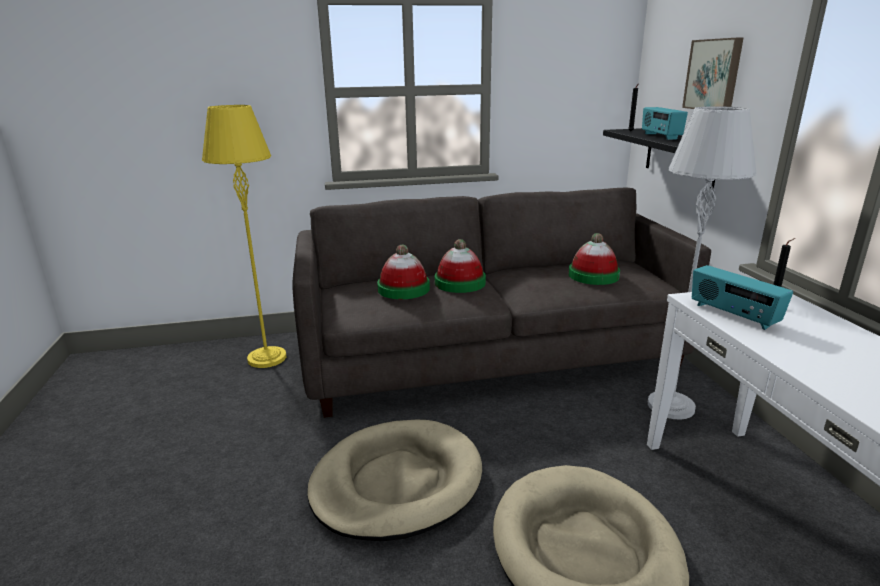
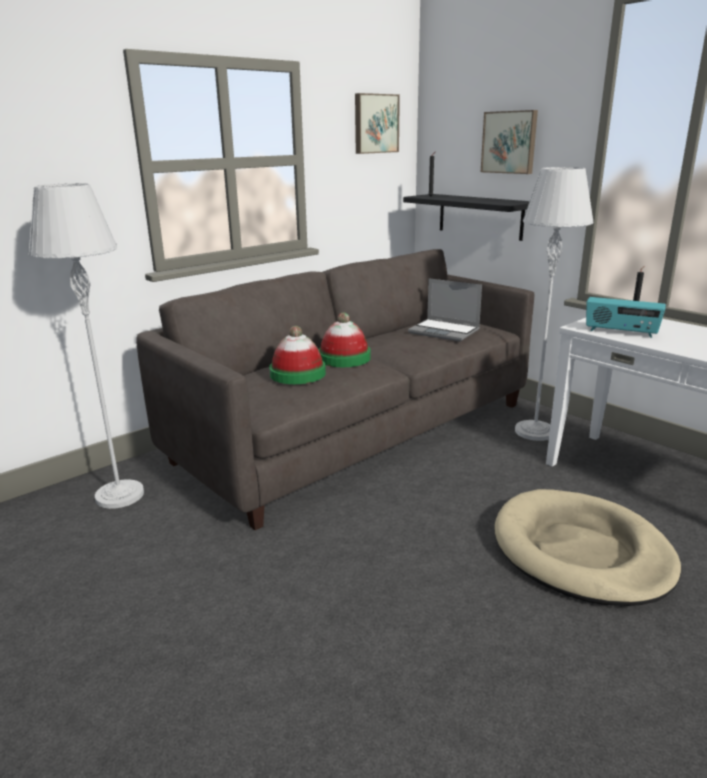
camera: 30 degrees left, 0 degrees up
yellow floor lamp [202,105,286,368] -> grey floor lamp [29,183,144,509]
beige dog bed [307,420,482,541] -> none
hat [569,233,620,285] -> laptop [408,278,482,342]
radio [642,107,688,140] -> none
none -> picture [355,93,400,154]

